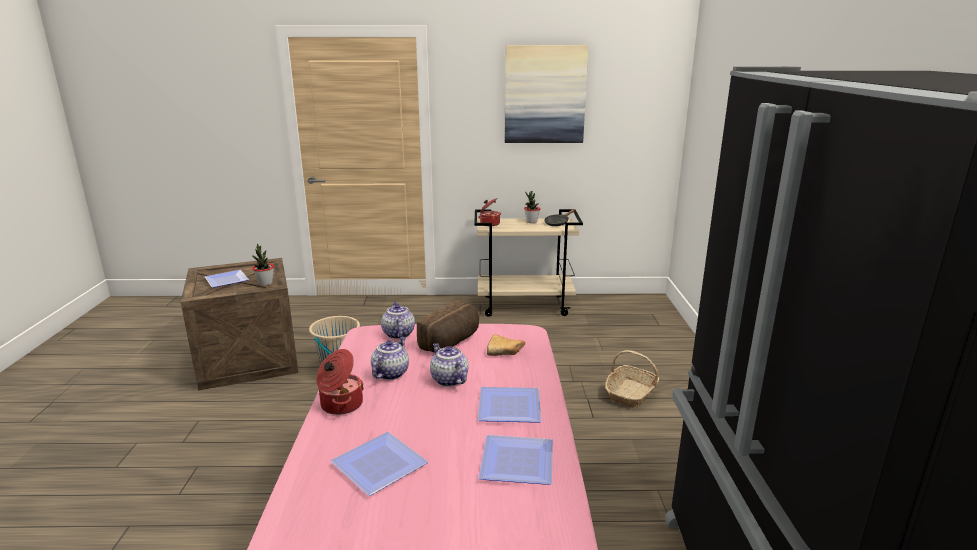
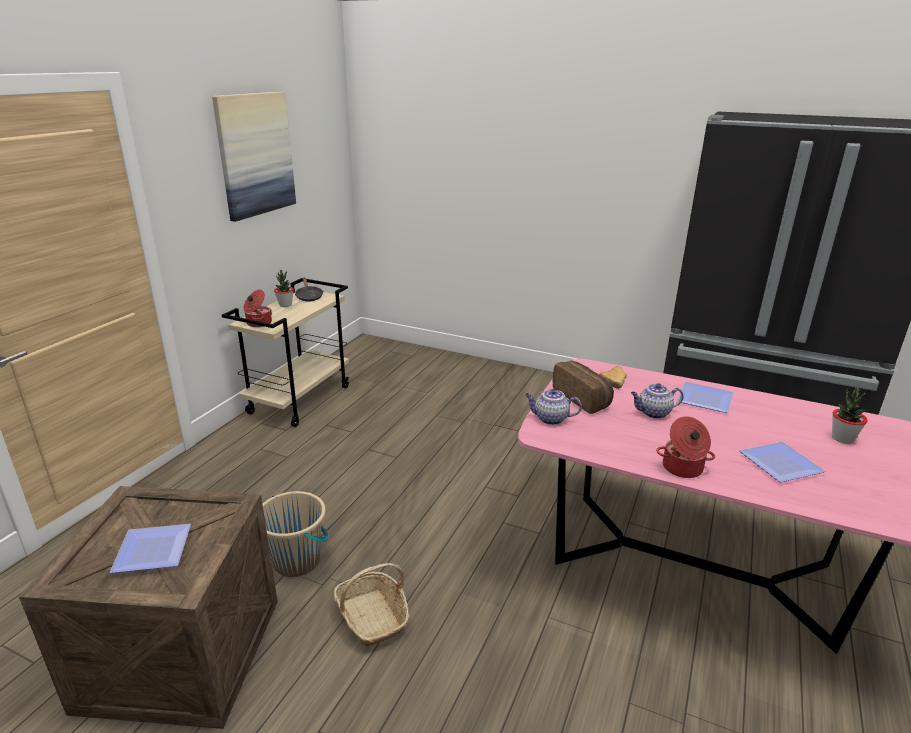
camera: 65 degrees left, 5 degrees up
potted plant [252,244,274,286] -> potted plant moved to [832,387,868,444]
teapot [371,337,409,380] -> none
plate [478,435,553,485] -> none
basket [605,350,659,408] -> basket moved to [334,563,409,647]

